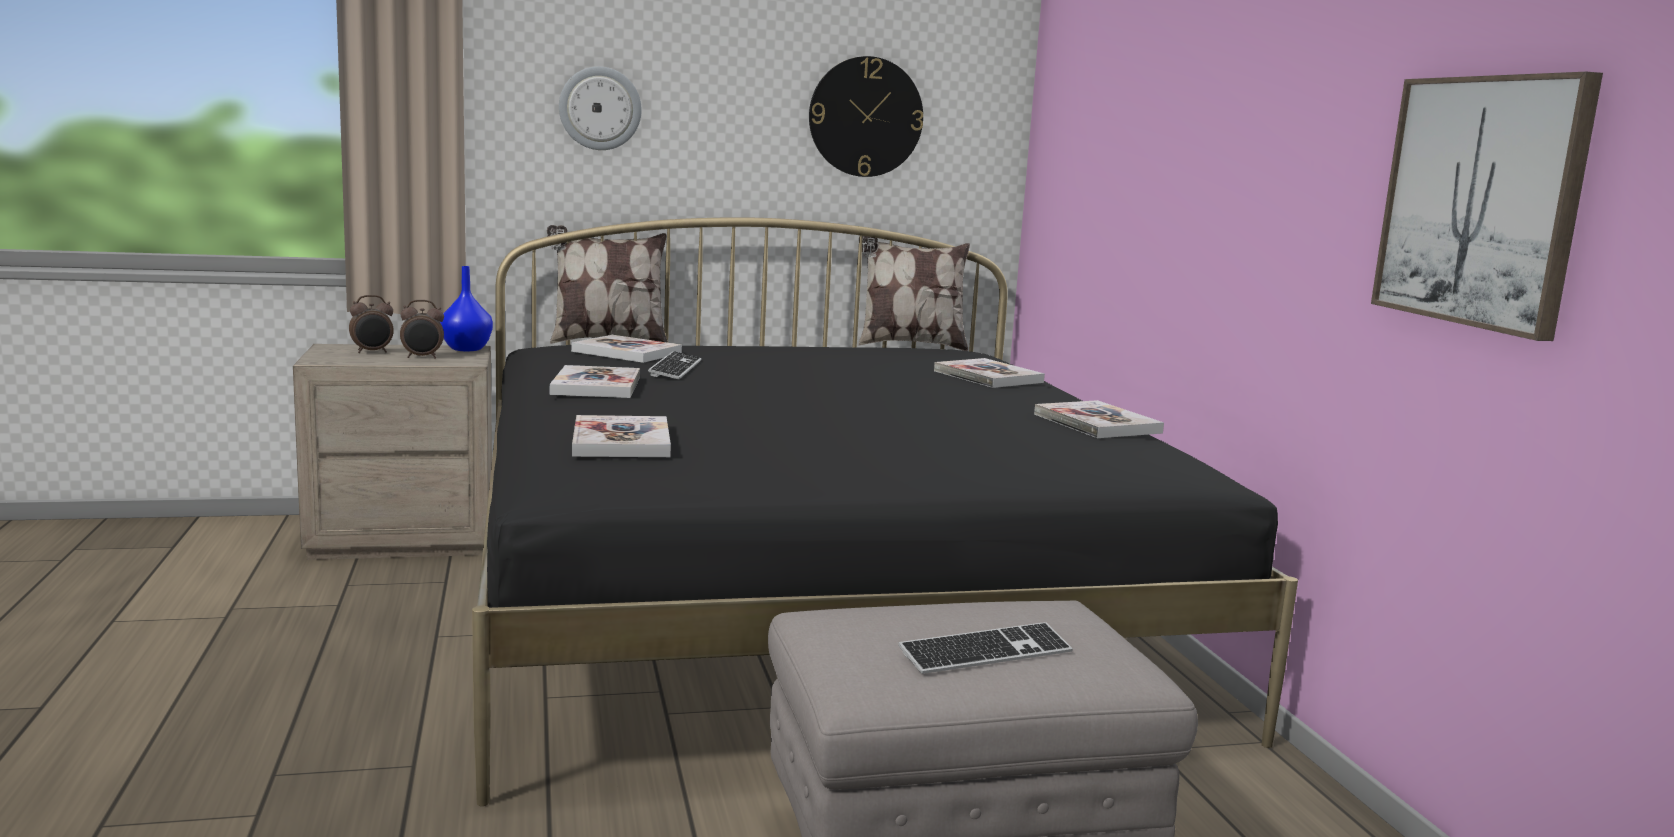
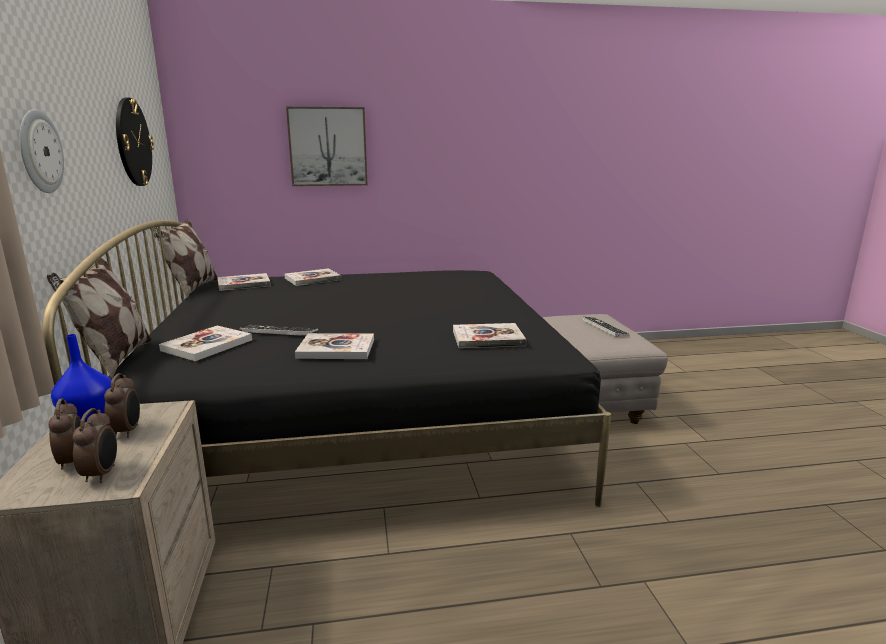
camera: 85 degrees left, 5 degrees up
book [1034,400,1164,438] -> book moved to [217,273,271,291]
picture [1371,72,1603,341] -> picture moved to [286,107,368,186]
none -> alarm clock [73,408,117,483]

